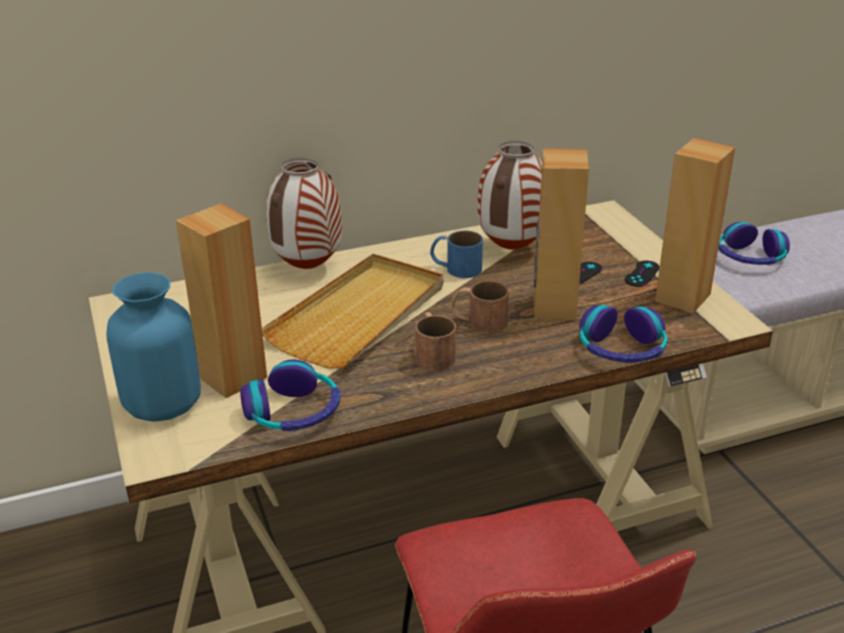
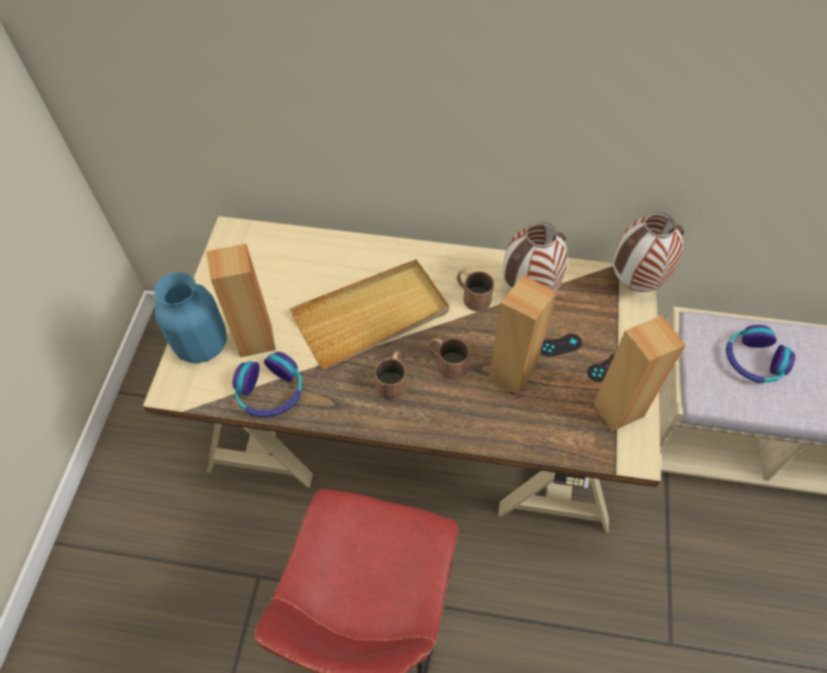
camera: 30 degrees right, 25 degrees up
vase [266,157,342,269] -> vase moved to [613,212,684,292]
blue mug [430,231,483,278] -> brown mug [457,270,494,311]
headphones [579,305,668,363] -> none

